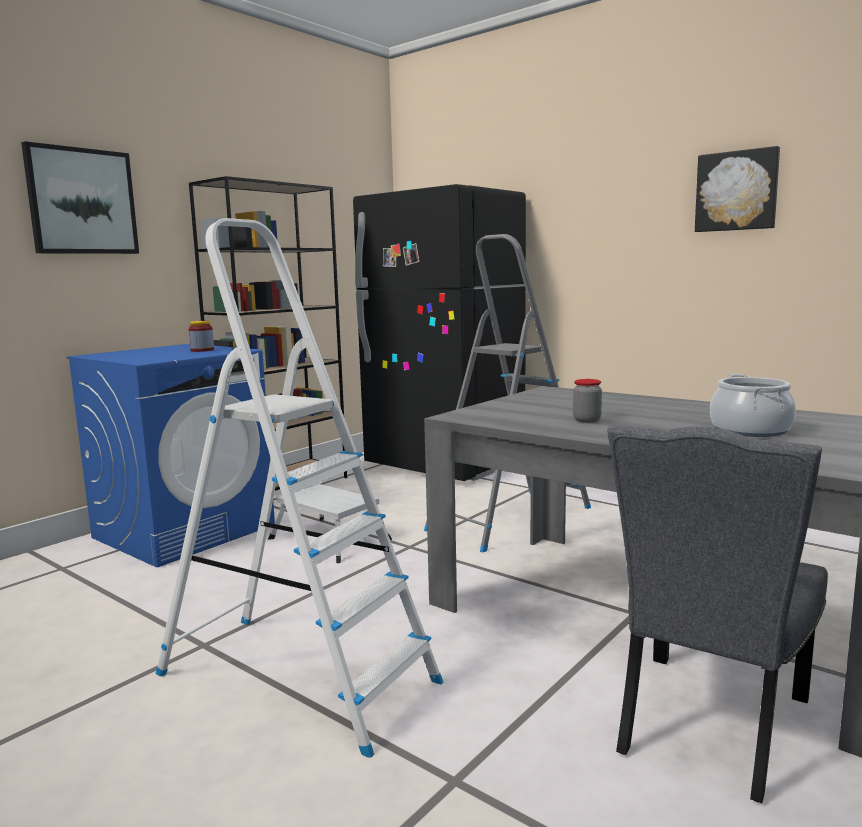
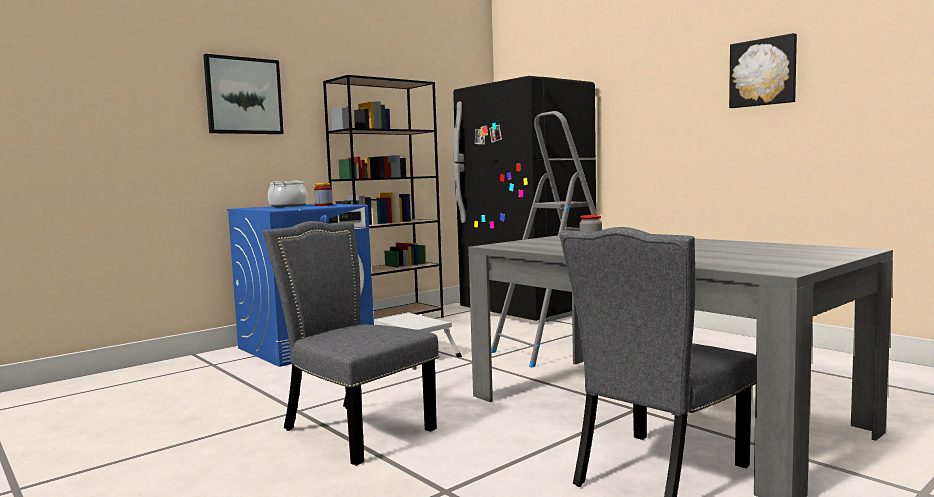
camera: 10 degrees right, 5 degrees down
white step ladder [156,218,443,757] -> grey chair [262,221,439,466]
cooking pot [710,374,796,437] -> cooking pot moved to [268,181,308,207]

